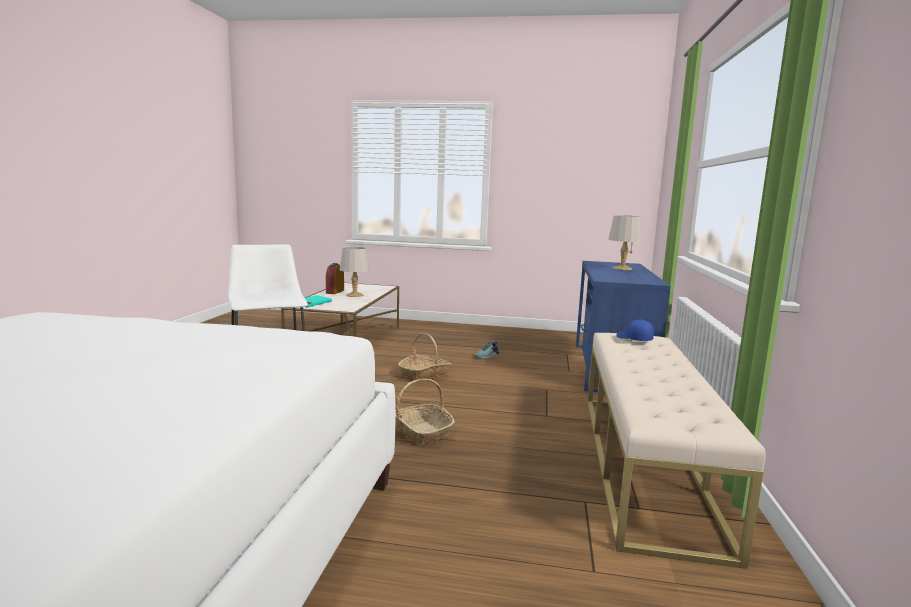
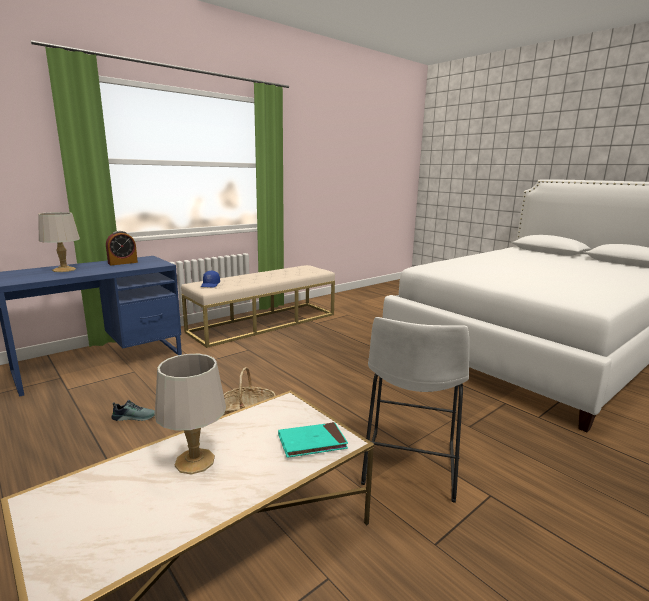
camera: 140 degrees left, 5 degrees up
alarm clock [326,263,344,294] -> alarm clock moved to [106,231,138,265]
basket [395,379,455,445] -> none

